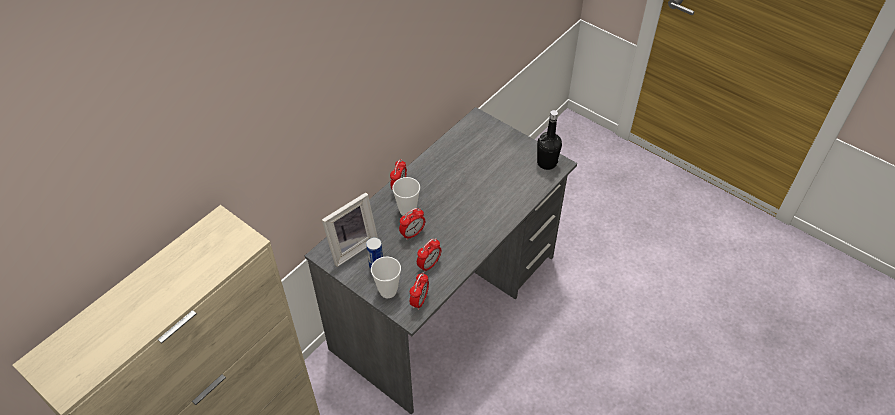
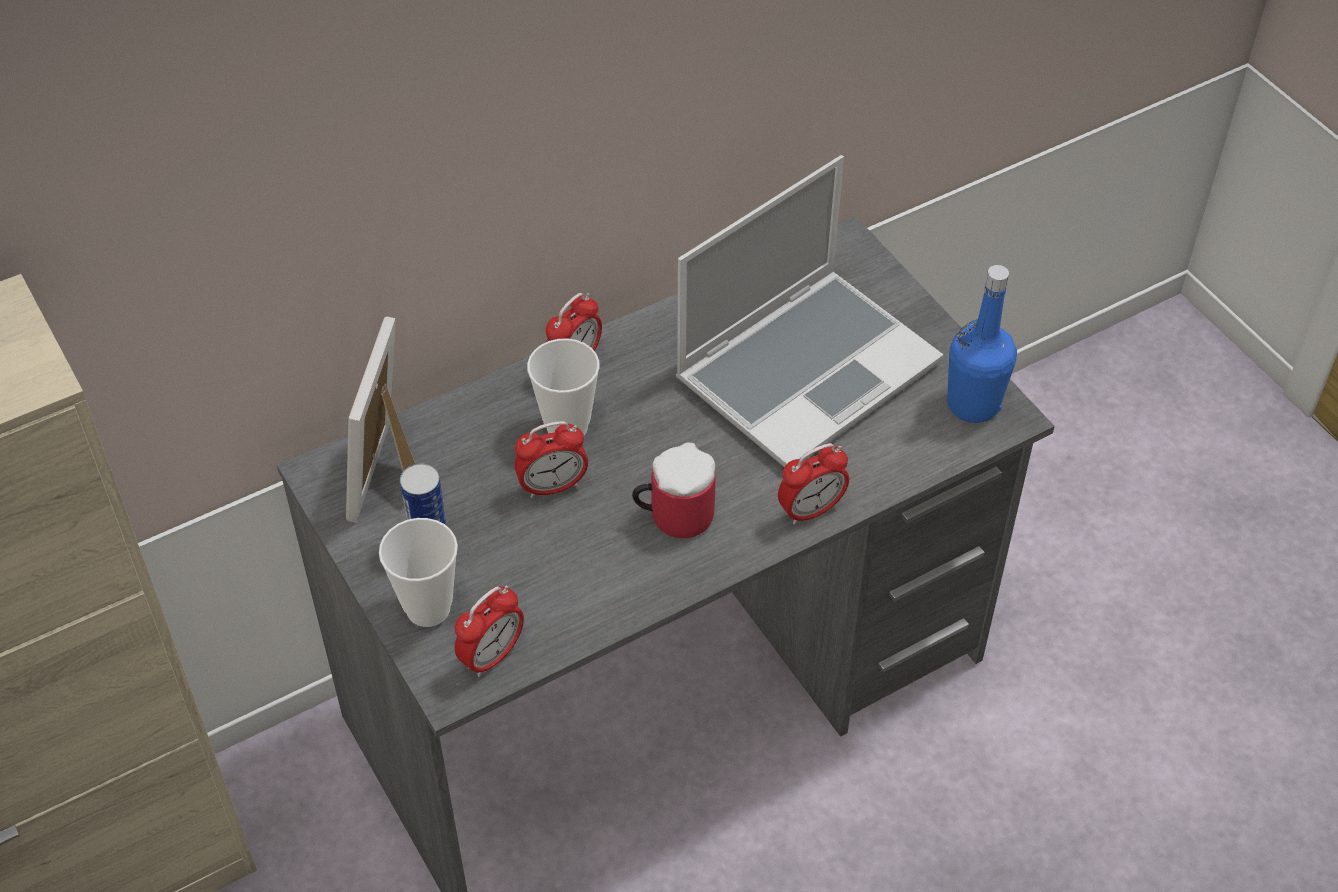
camera: 20 degrees right, 0 degrees up
picture frame [322,192,378,267] -> picture frame turned 120 degrees clockwise [346,317,415,523]
alarm clock [417,238,441,272] -> alarm clock moved to [778,443,849,525]
black bottle [537,110,562,170] -> blue bottle [947,265,1017,423]
none -> mug [632,443,715,538]
none -> laptop [676,155,944,467]

